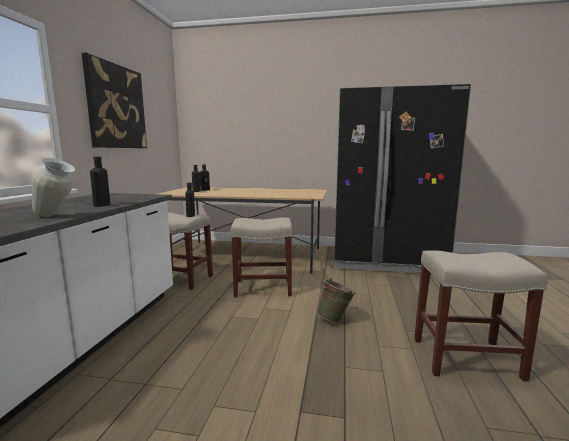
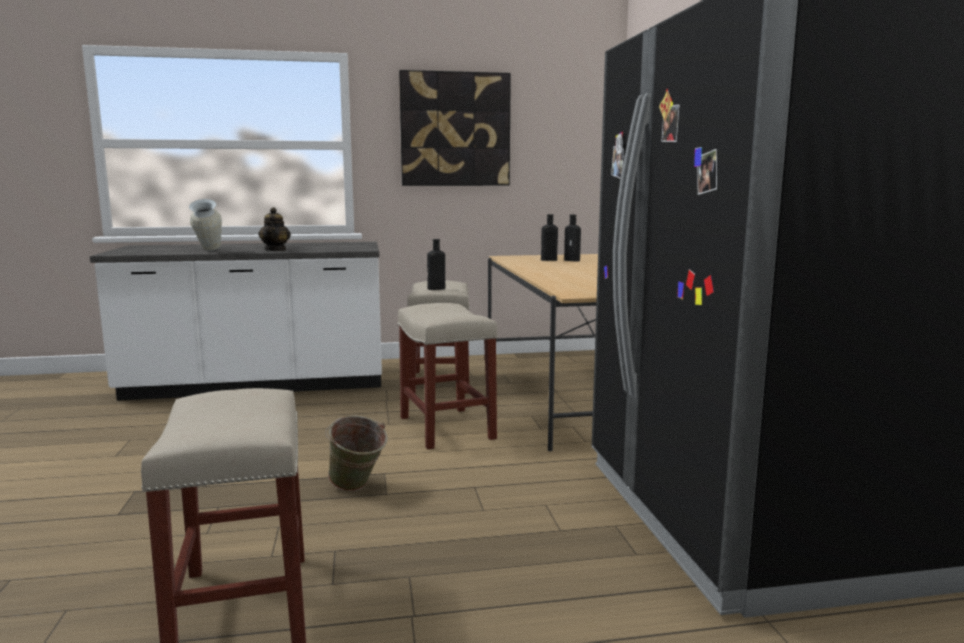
camera: 70 degrees right, 0 degrees up
black bottle [90,157,110,207] -> teapot [258,207,291,251]

